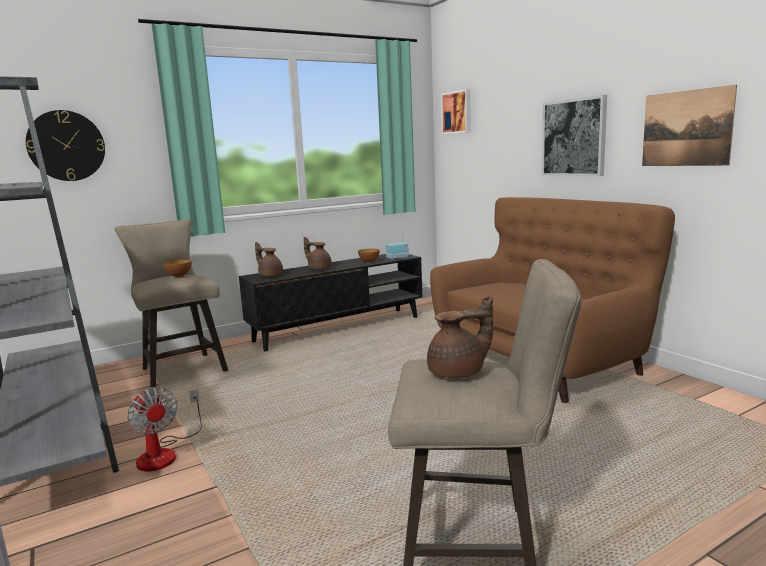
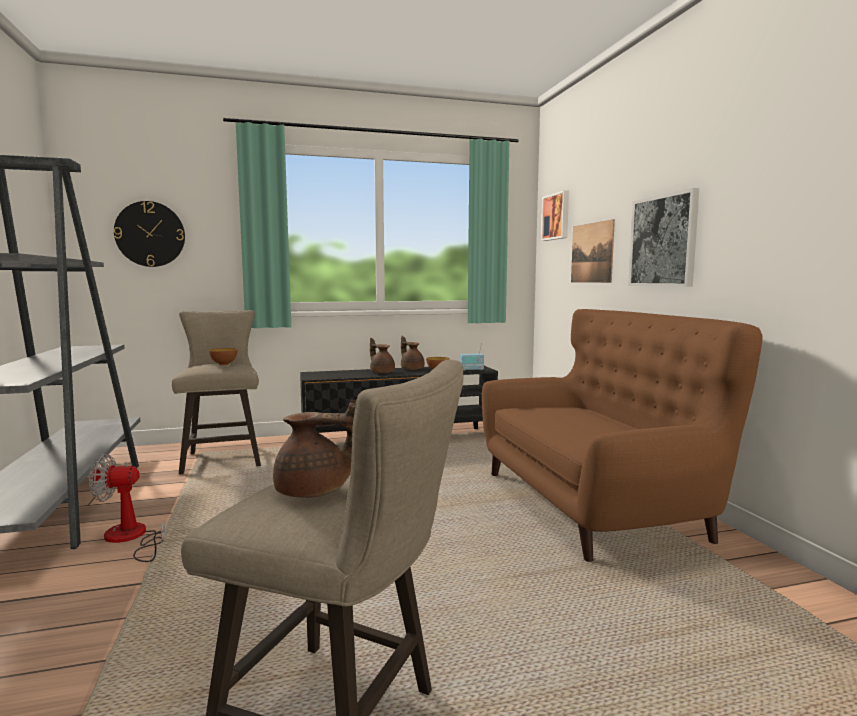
camera: 15 degrees right, 5 degrees down
fan [127,387,202,471] -> fan turned 105 degrees clockwise [89,454,165,562]
brown teapot [255,242,283,277] -> brown teapot moved to [401,336,425,370]
picture [642,85,737,166] -> picture moved to [571,219,615,283]

